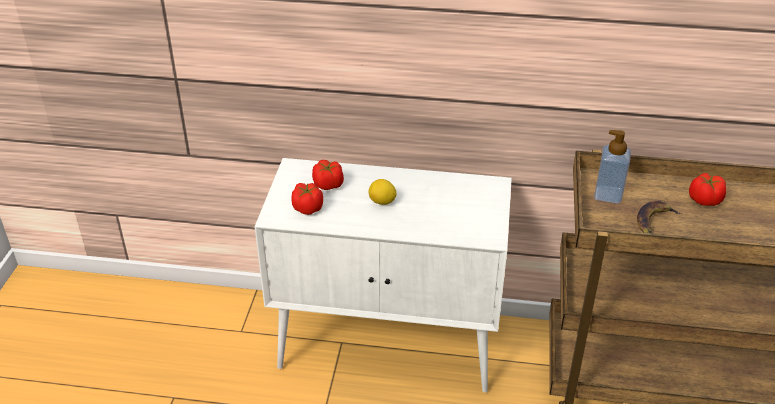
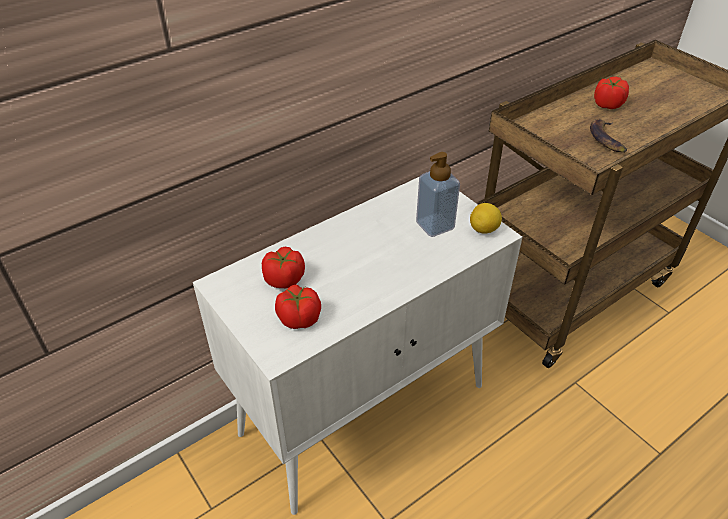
camera: 45 degrees left, 5 degrees up
lemon [369,179,397,205] -> lemon moved to [470,203,502,234]
soap dispenser [594,130,631,204] -> soap dispenser moved to [416,152,460,237]

